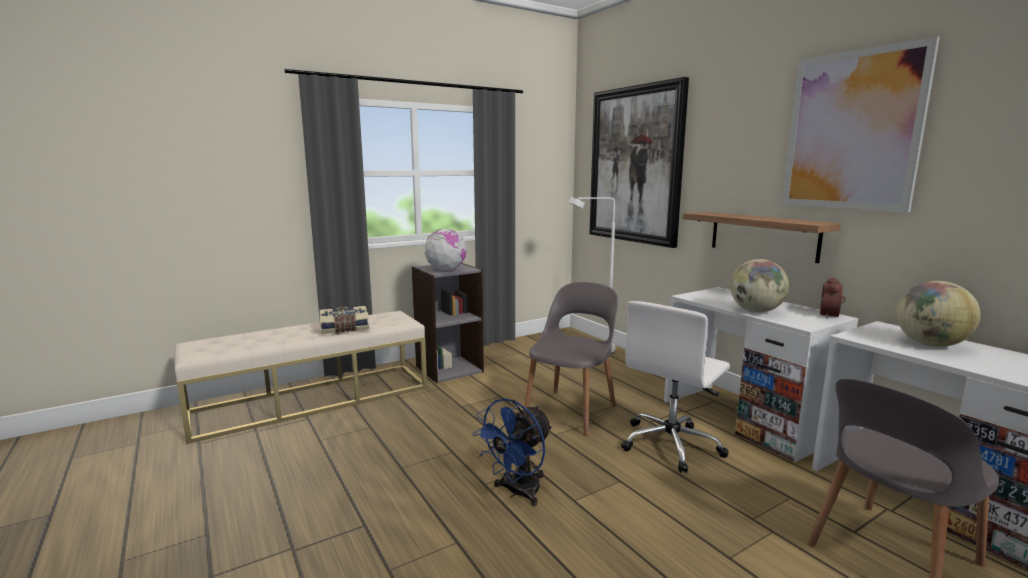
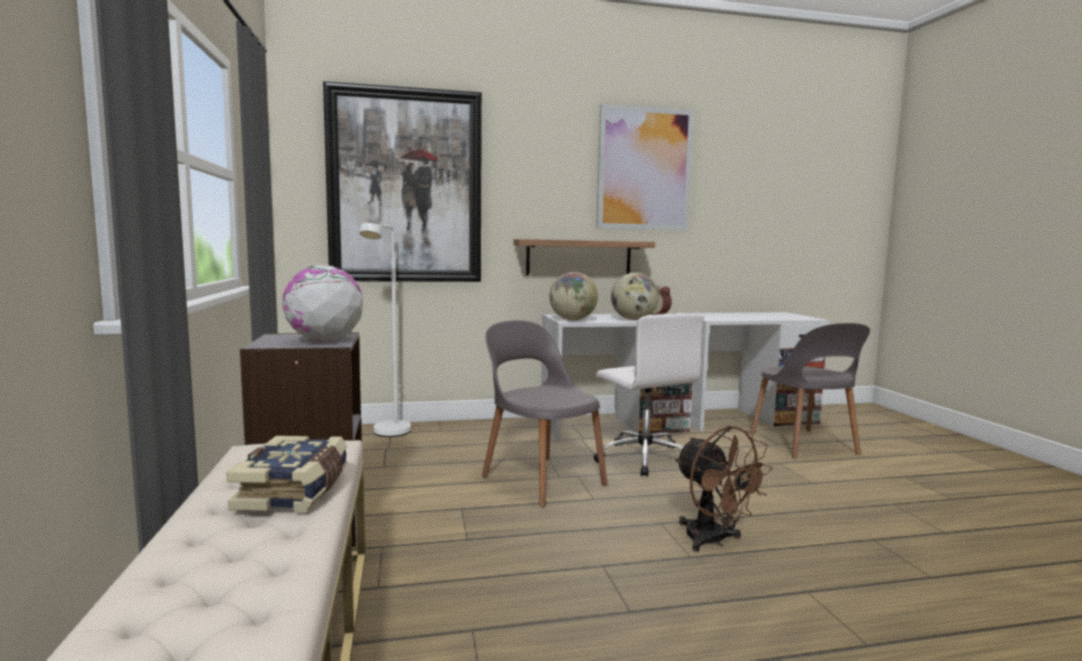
camera: 70 degrees left, 5 degrees down
blue fan [473,398,552,506] -> brown fan [675,426,773,552]
globe [896,281,981,347] -> globe moved to [549,272,598,321]

